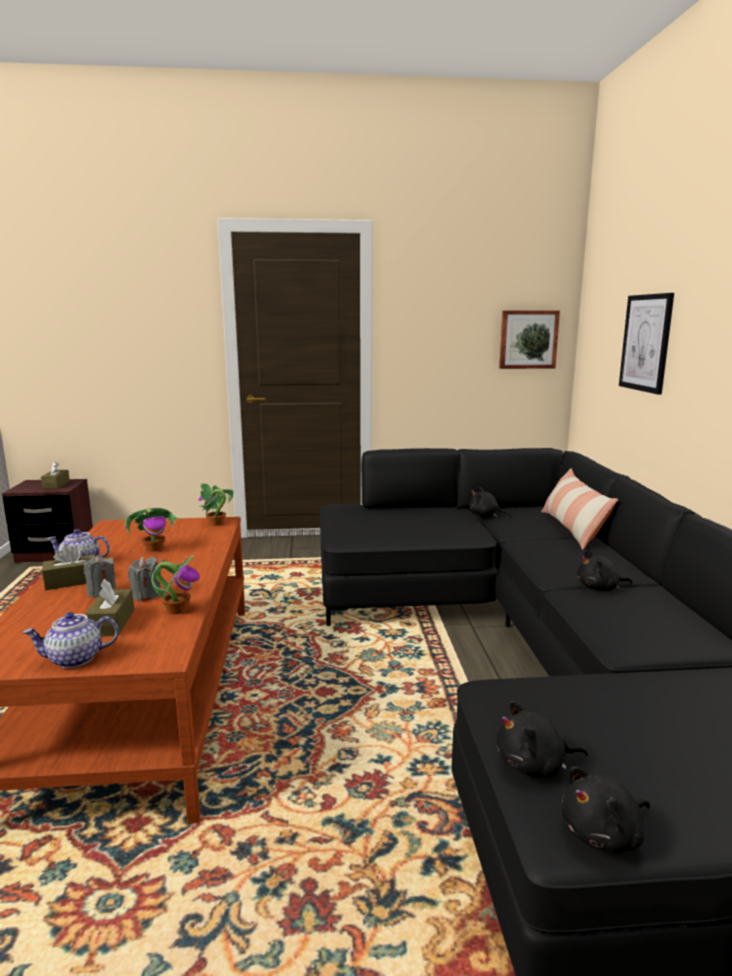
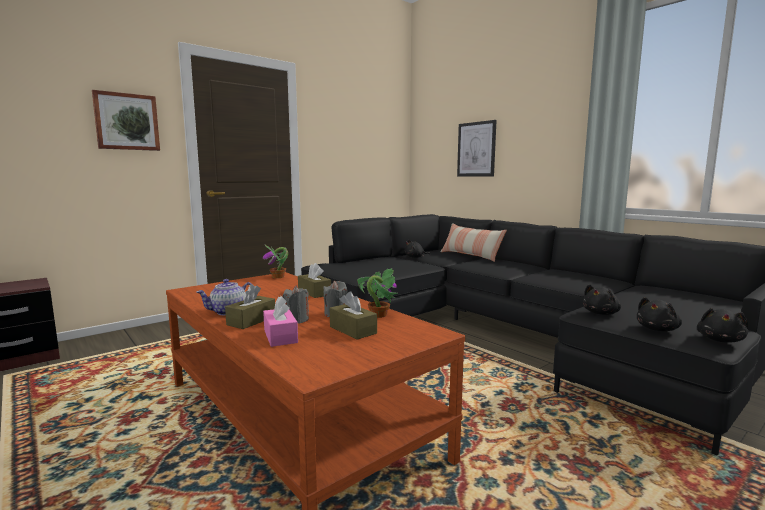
camera: 35 degrees left, 5 degrees down
teapot [22,612,119,668] -> none
brown tissue box [41,461,70,489] -> brown tissue box moved to [298,263,331,298]
potted plant [125,508,179,552] -> none
picture [499,311,560,369] -> picture moved to [92,90,160,151]
black plush toy [577,550,632,591] -> black plush toy moved to [583,284,621,315]
none -> pink tissue box [263,296,298,347]

